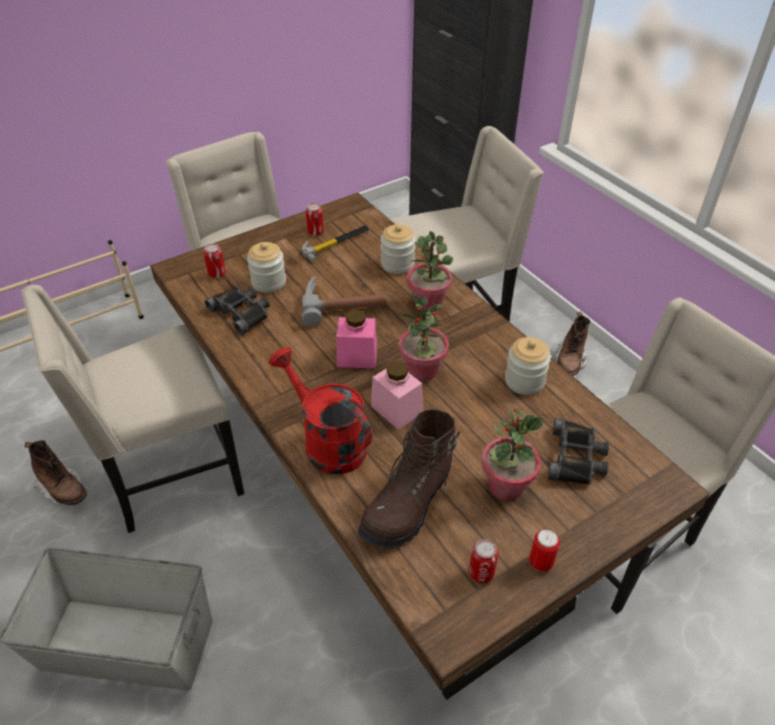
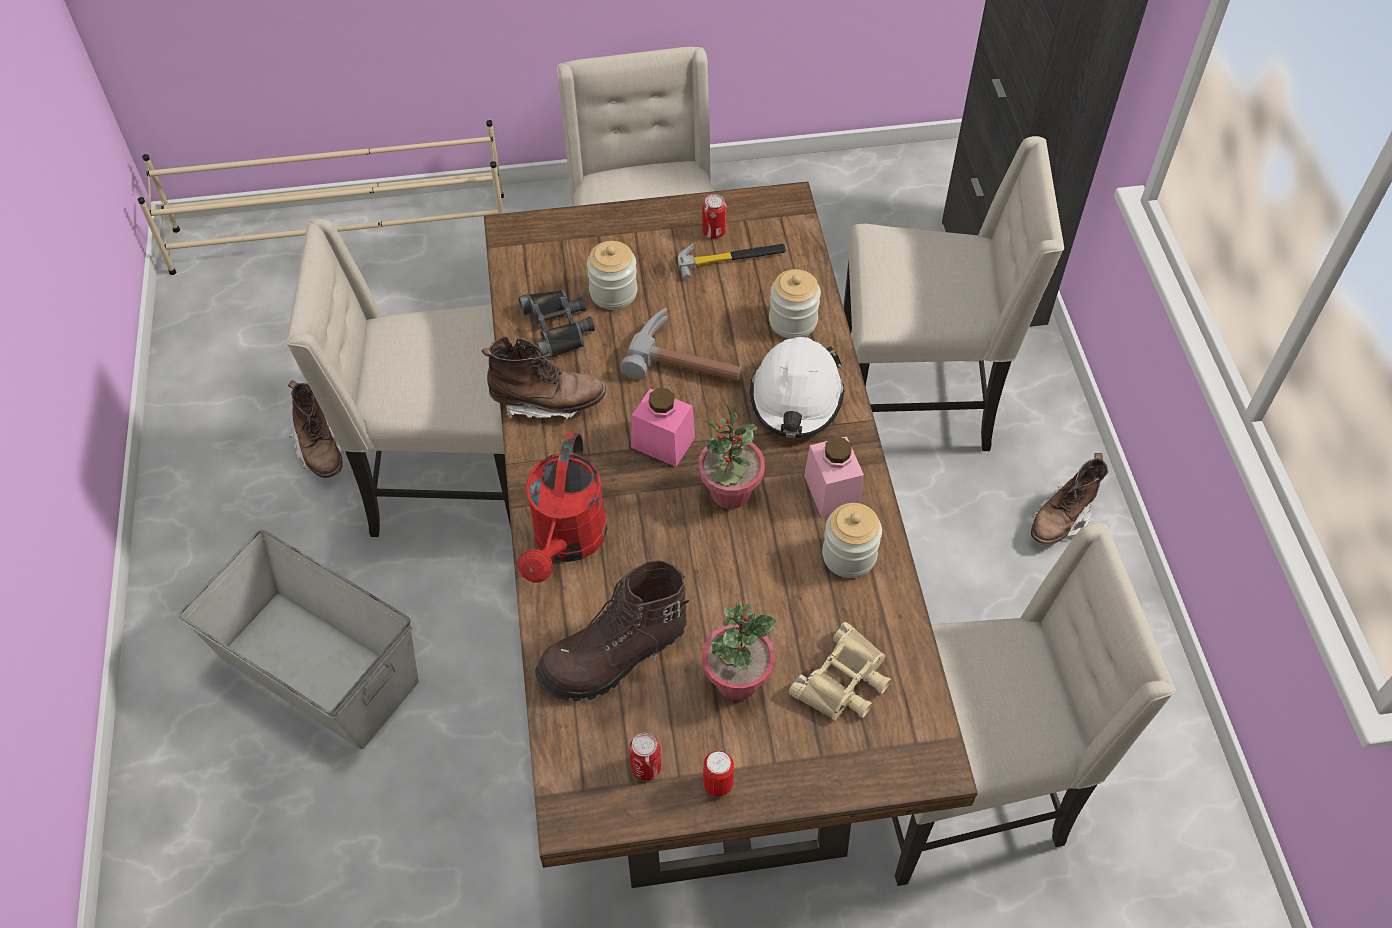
camera: 25 degrees right, 10 degrees up
can [204,244,226,278] -> none
red watering can [269,347,372,474] -> red watering can turned 150 degrees counterclockwise [518,432,608,583]
pink jar [371,361,423,430] -> pink jar moved to [804,436,864,517]
potted plant [407,231,453,313] -> white hard hat [750,337,844,438]
black binoculars [548,418,609,485] -> beige binoculars [789,622,891,721]
none -> brown boot [482,336,606,419]

